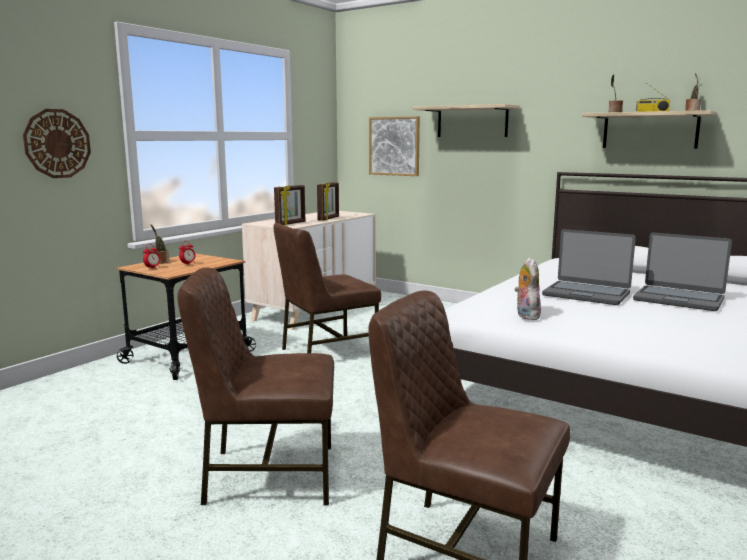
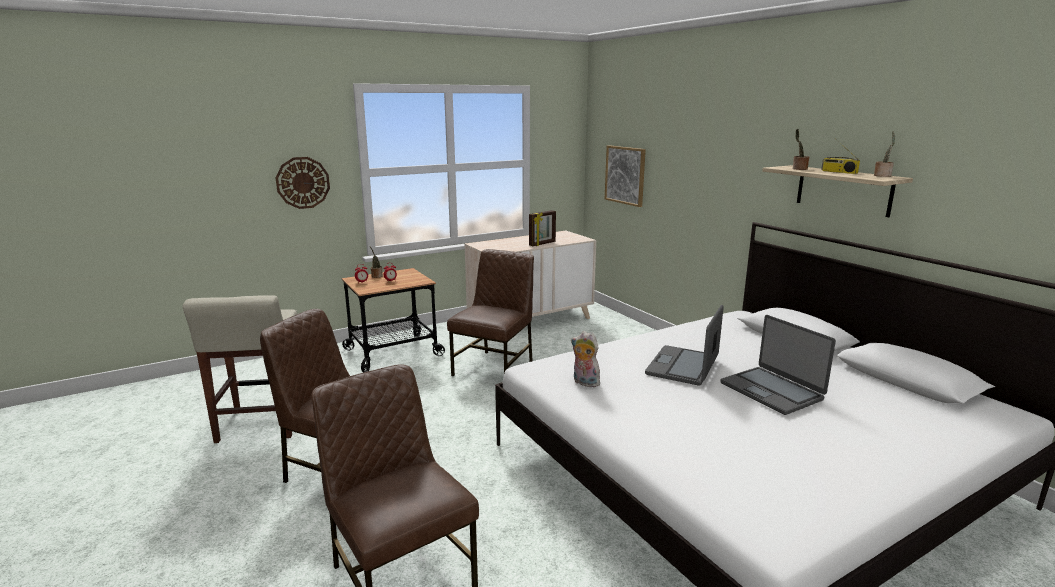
camera: 25 degrees right, 5 degrees up
brown chair [273,223,381,353] -> brown chair turned 120 degrees clockwise [447,249,534,376]
picture frame [274,185,305,226] -> none
shelf [413,104,520,137] -> none
plush toy [514,258,541,320] -> plush toy turned 75 degrees counterclockwise [571,331,600,387]
laptop [542,229,636,305] -> laptop turned 60 degrees clockwise [645,305,724,386]
none -> beige stool [183,295,297,443]

